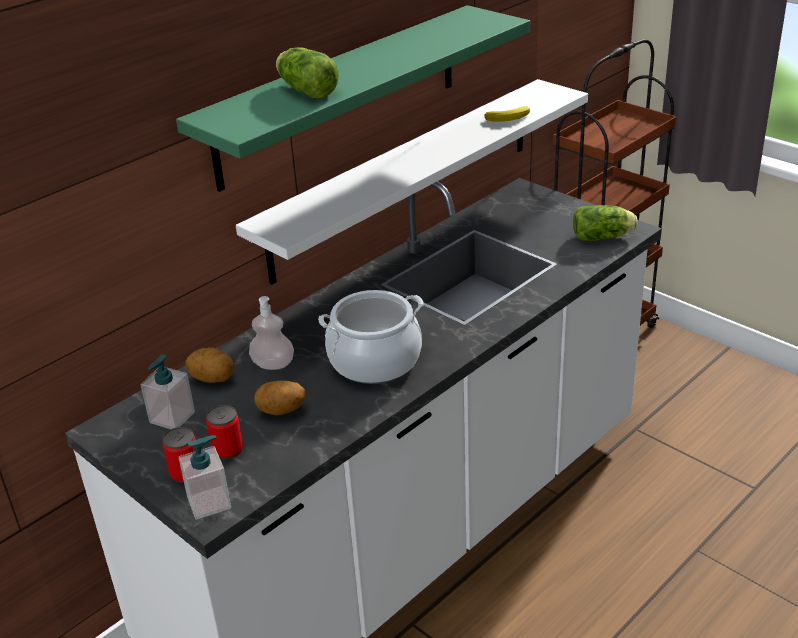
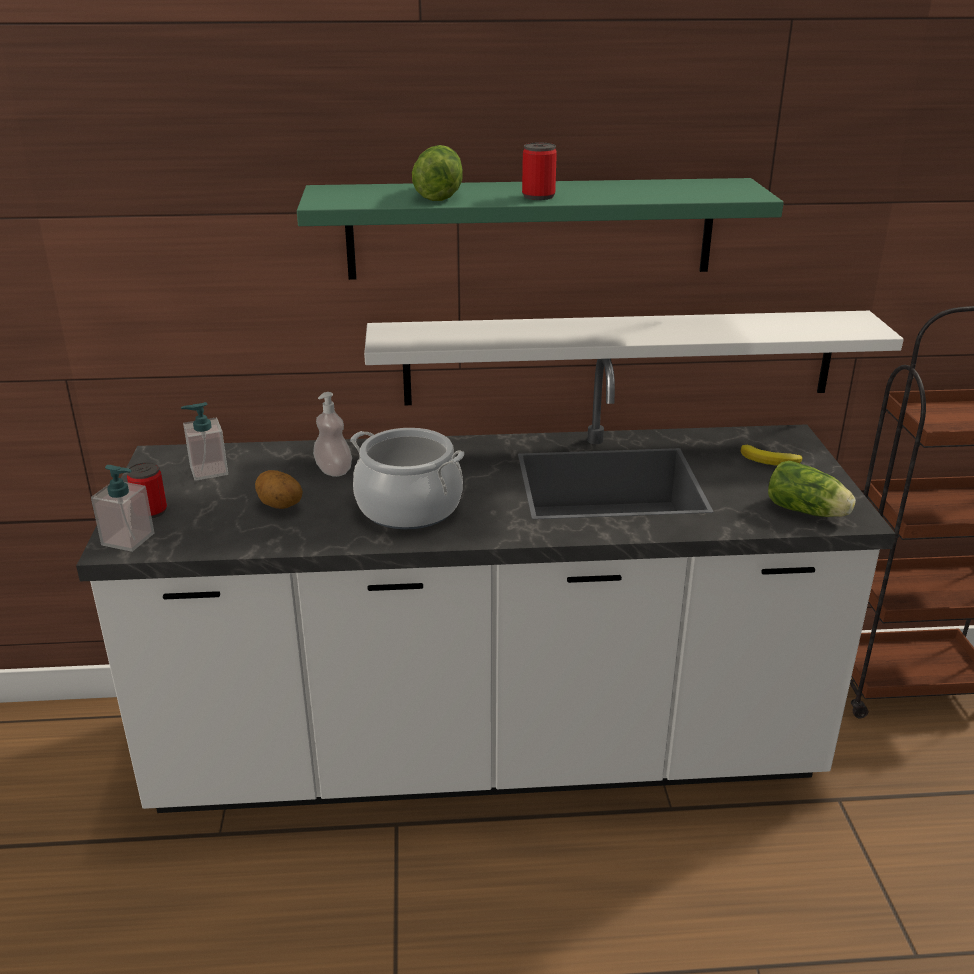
camera: 40 degrees right, 5 degrees down
potato [186,348,234,383] -> none
can [206,405,243,460] -> can moved to [522,143,557,200]
banana [484,106,530,122] -> banana moved to [741,445,802,466]

